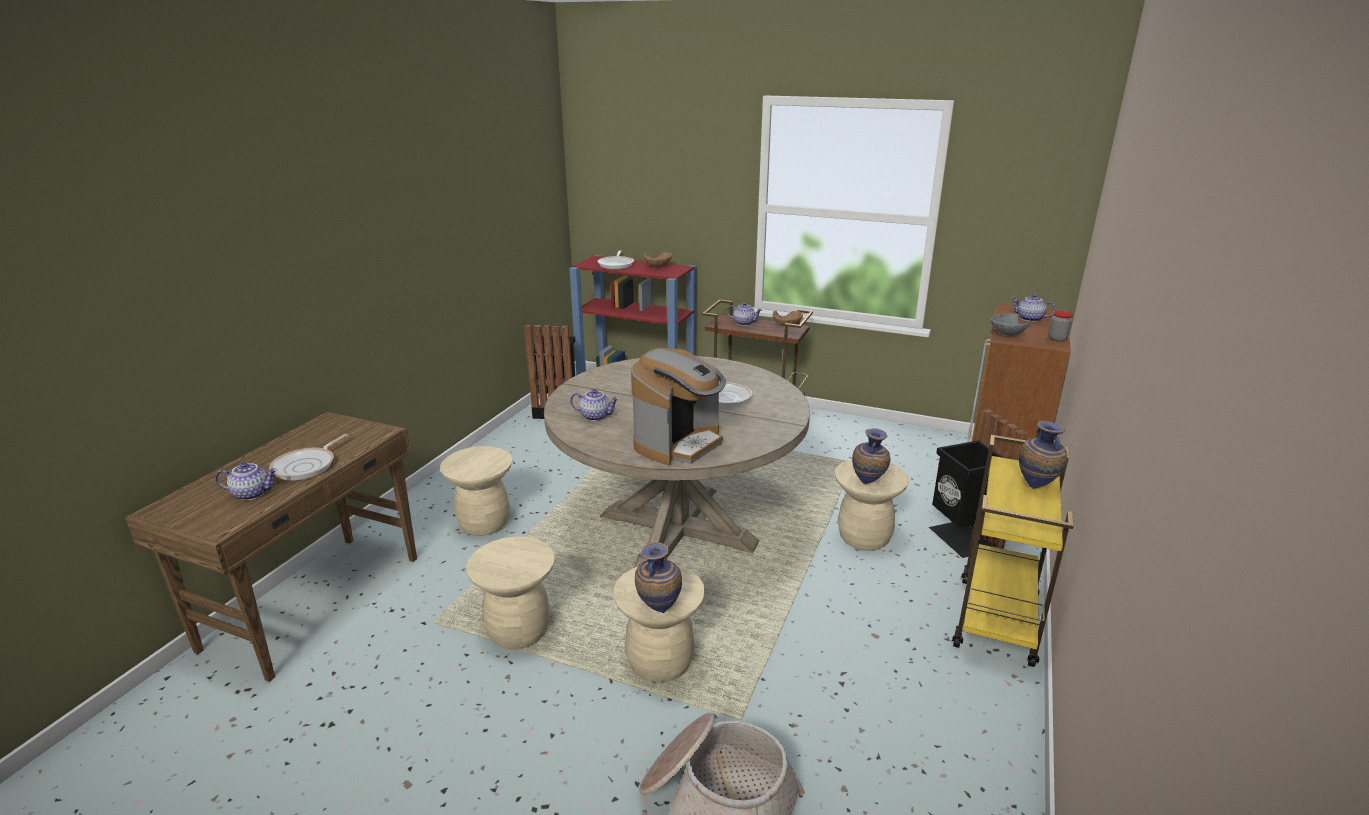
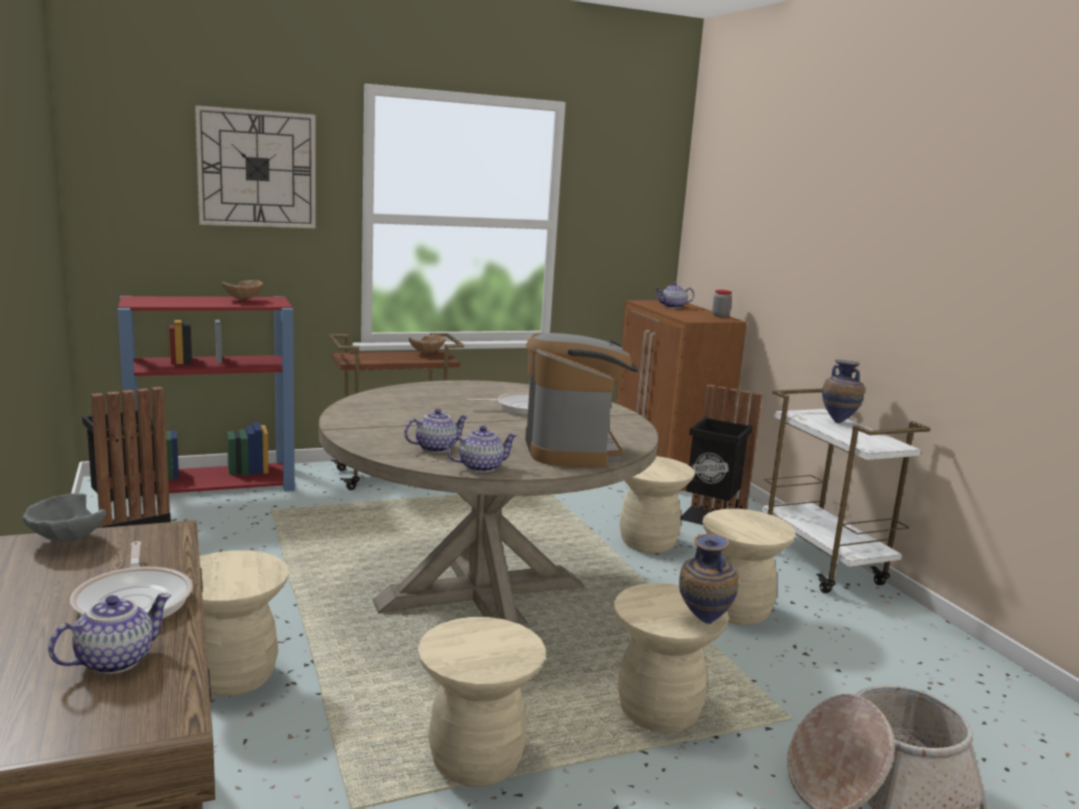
camera: 45 degrees left, 10 degrees down
frying pan [598,250,634,269] -> none
teapot [727,302,762,326] -> teapot moved to [446,426,517,472]
vase [852,428,890,484] -> none
yellow cart [951,435,1074,667] -> white cart [761,388,931,593]
grey bowl [991,313,1029,336] -> grey bowl moved to [22,493,107,542]
none -> wall clock [195,105,316,228]
none -> beige stool [702,509,796,625]

